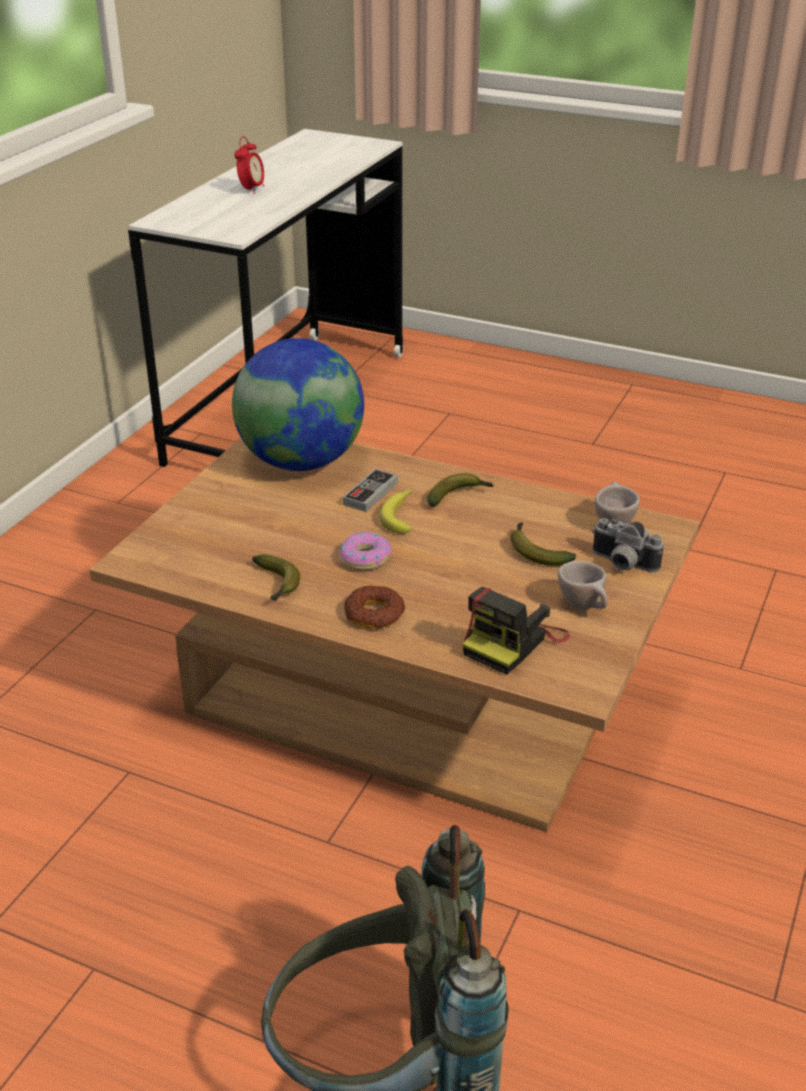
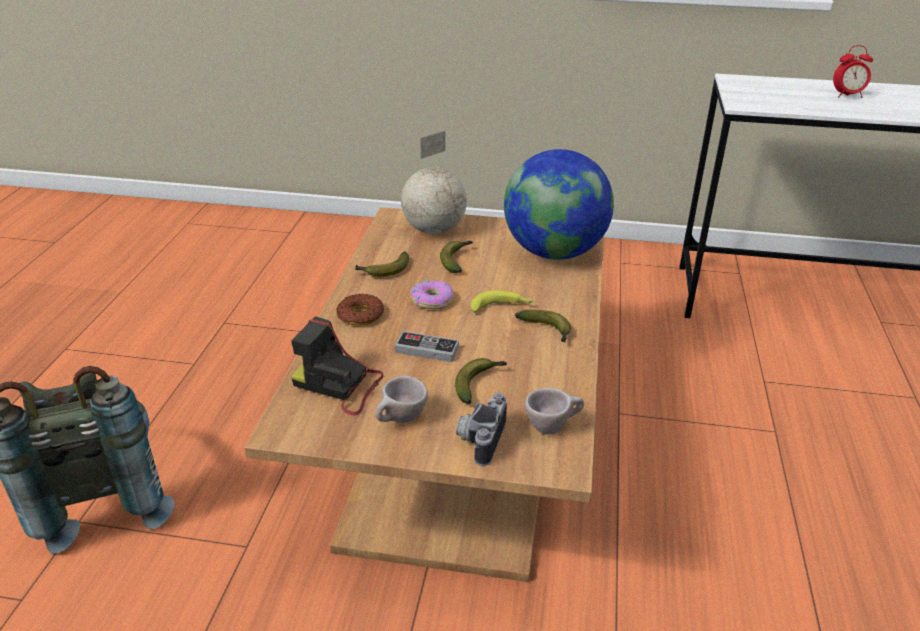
camera: 75 degrees right, 0 degrees up
game controller [343,469,398,512] -> game controller moved to [395,331,459,362]
none -> globe [401,131,467,234]
none -> banana [440,241,473,273]

